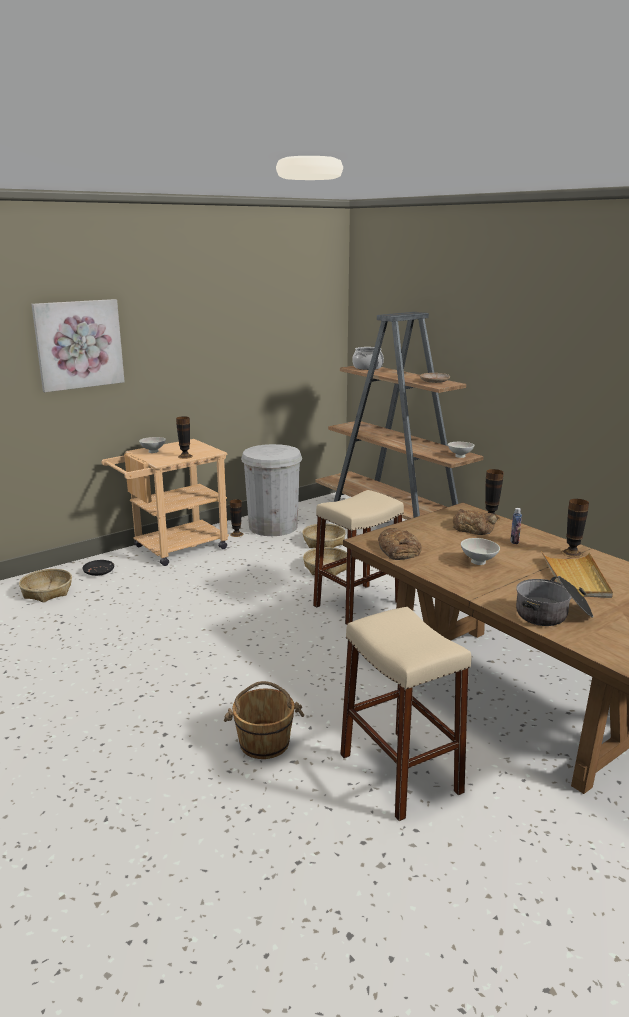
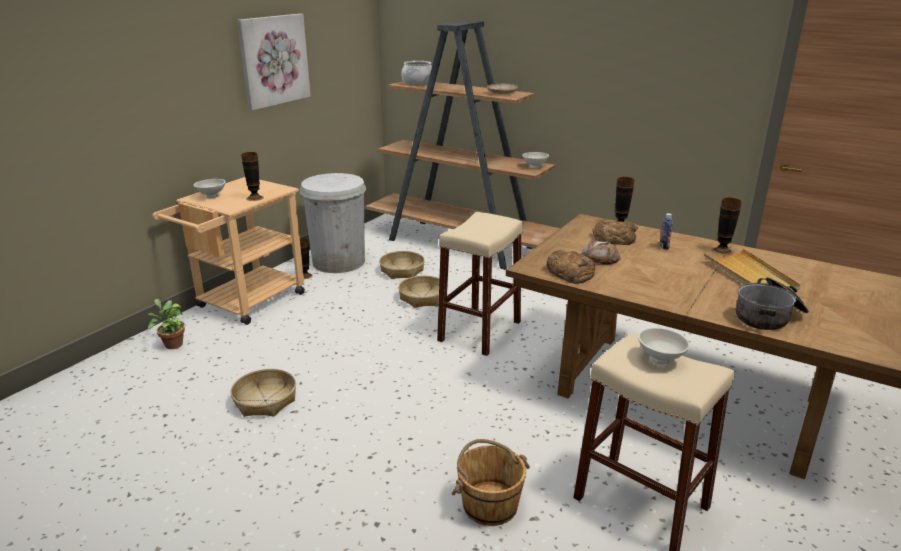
camera: 20 degrees left, 5 degrees up
basket [19,569,72,602] -> basket moved to [230,369,296,416]
picture [32,299,125,392] -> picture moved to [237,14,311,110]
black plate [83,560,114,576] -> potted plant [148,299,185,349]
white bowl [461,538,500,565] -> white bowl moved to [638,328,690,365]
none -> bread [582,241,621,264]

